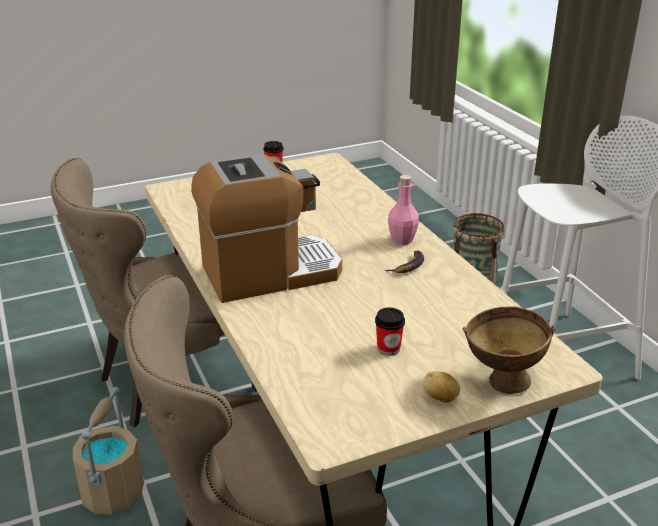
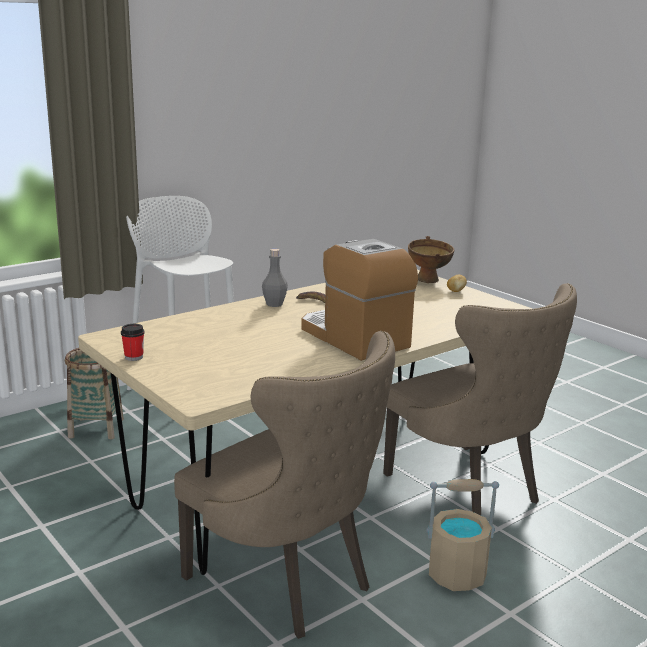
camera: 105 degrees left, 10 degrees down
cup [375,307,405,356] -> none
pink bottle [388,175,419,245] -> grey bottle [262,249,288,307]

